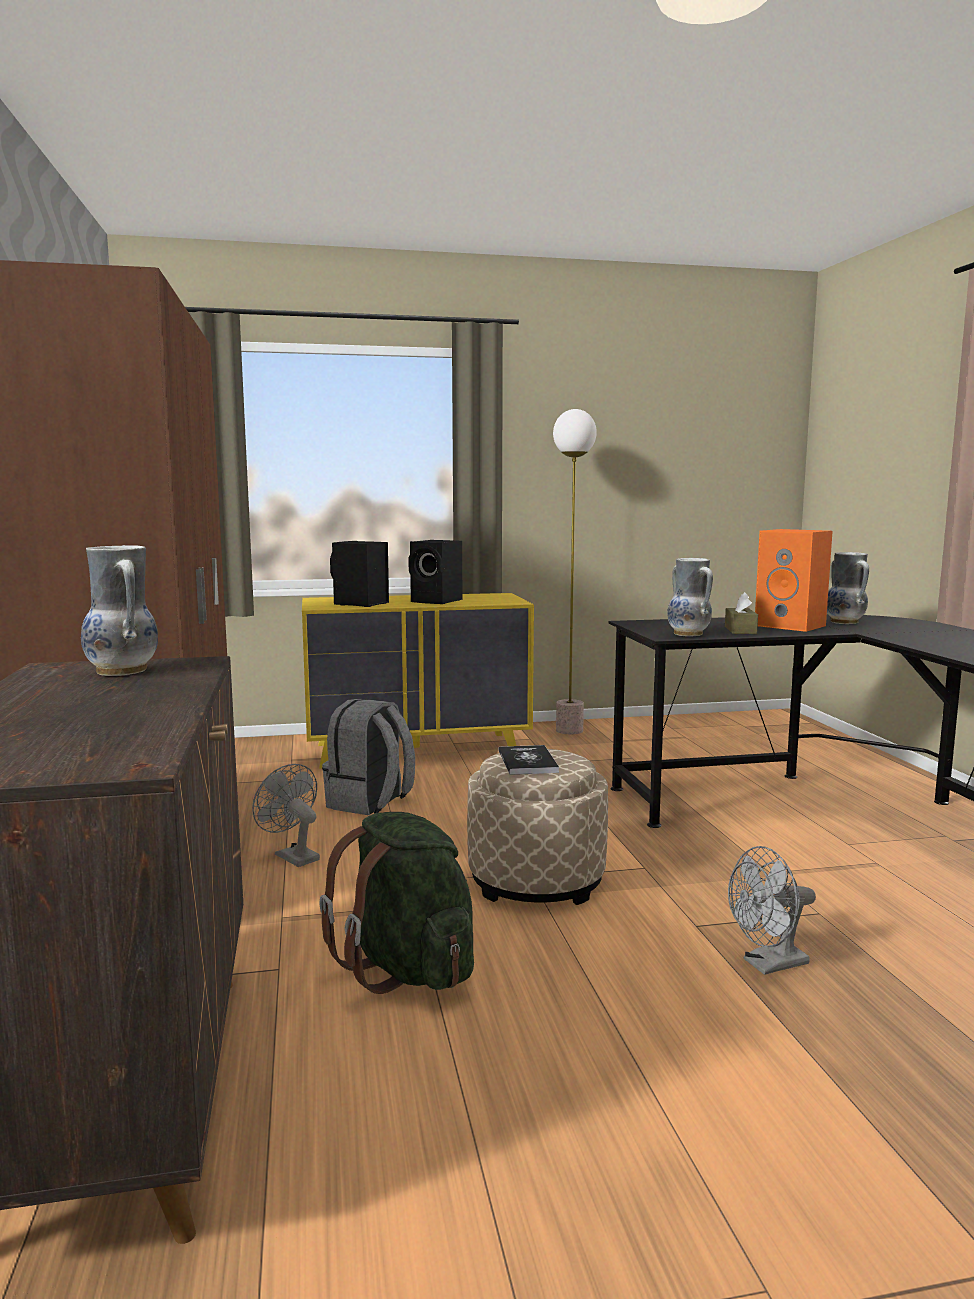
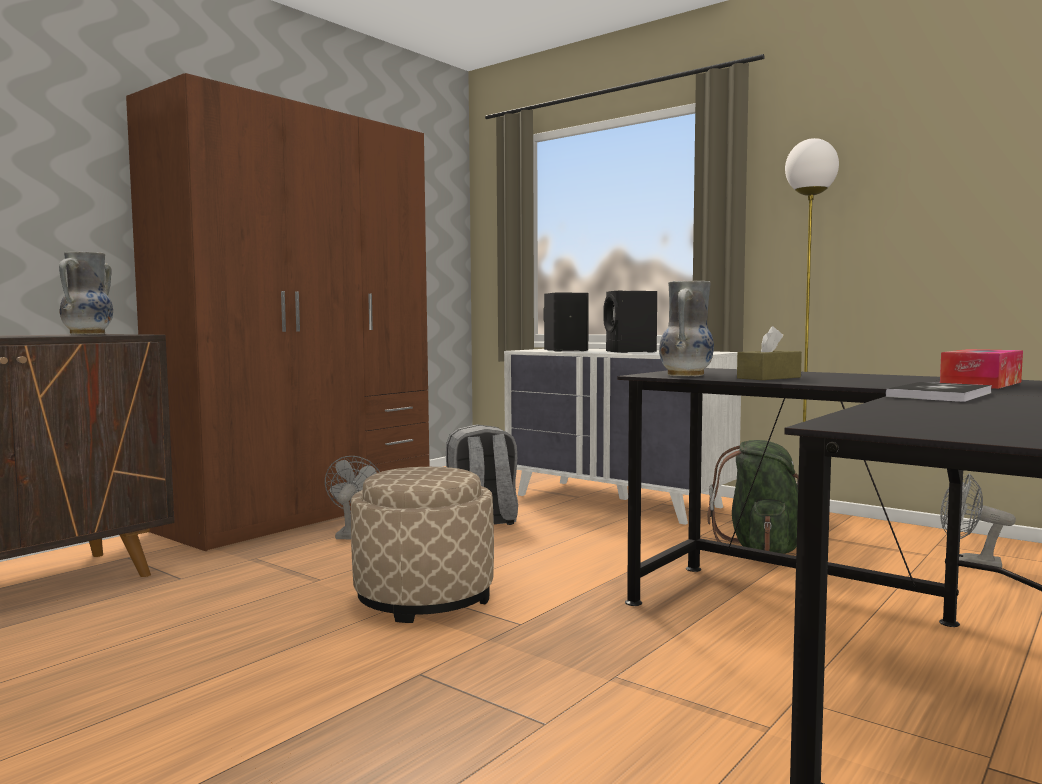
camera: 50 degrees right, 5 degrees down
yellow dresser [302,593,534,769] -> white dresser [504,349,741,525]
green backpack [319,812,474,994] -> green backpack moved to [708,440,799,554]
book [498,745,559,775] -> book moved to [886,382,992,402]
grey fan [728,846,816,975] -> grey fan moved to [940,474,1016,568]
orange speaker [755,529,833,632] -> none
vase [827,552,869,624] -> tissue box [940,349,1023,389]

